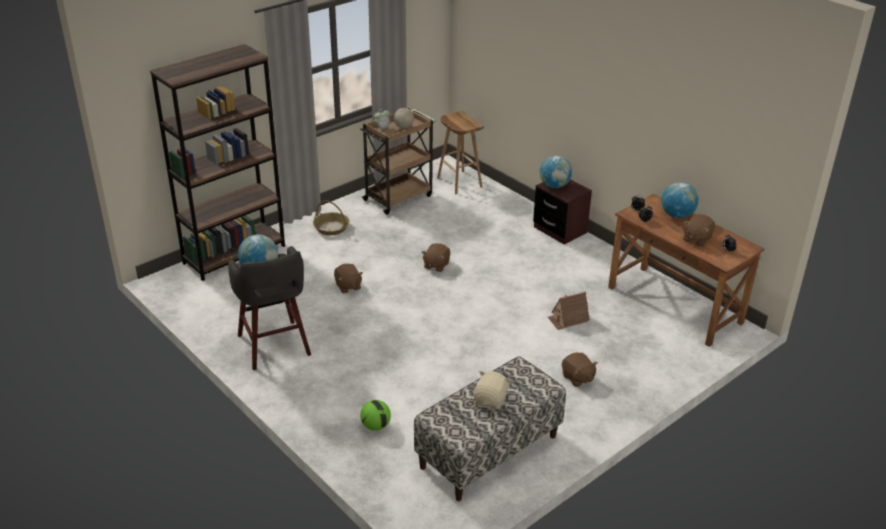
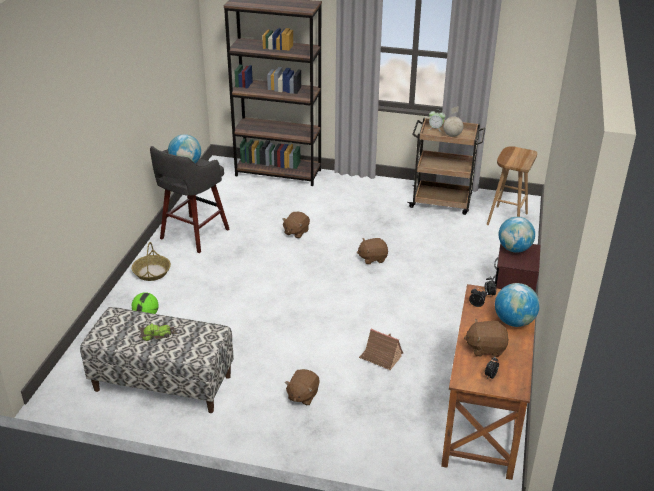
camera: 55 degrees right, 0 degrees up
basket [313,200,350,235] -> basket moved to [132,242,171,281]
beige plush toy [474,371,511,409] -> toy car [138,324,177,341]

